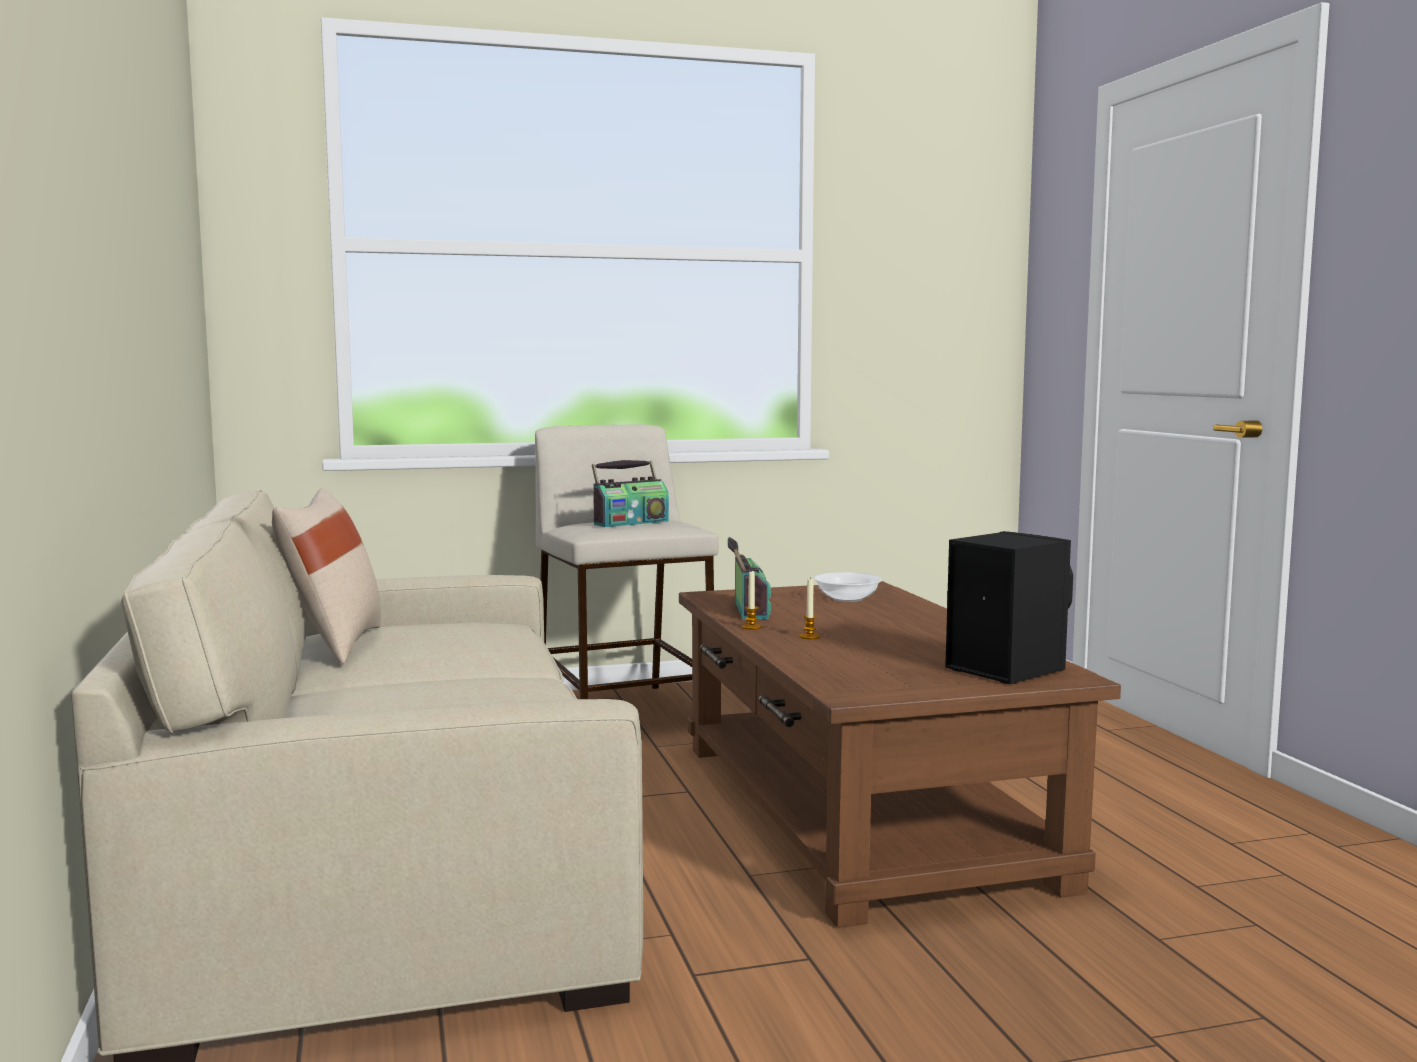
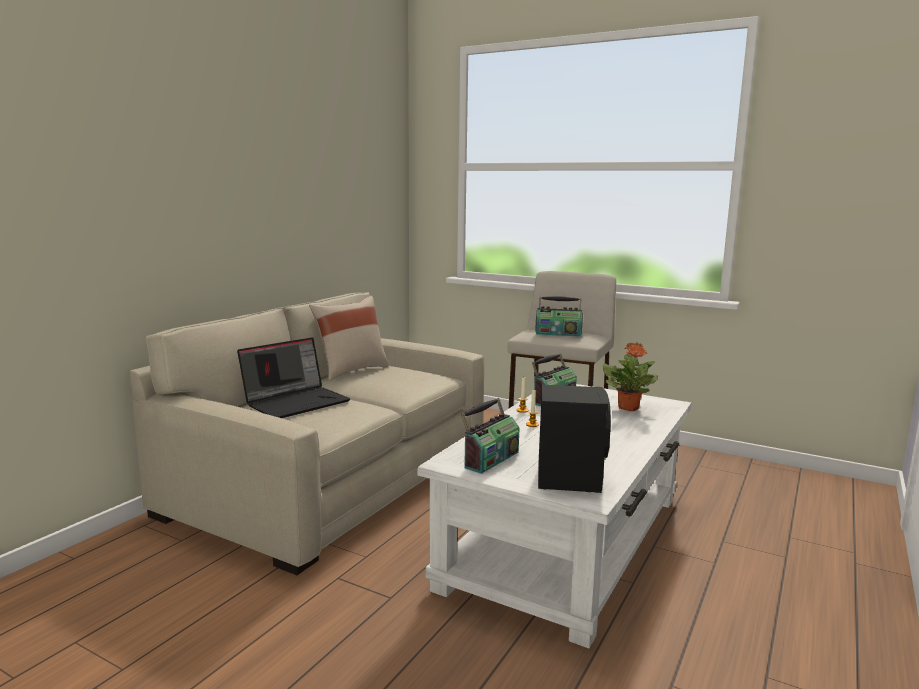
camera: 45 degrees right, 5 degrees up
brown coffee table [679,581,1121,928] -> white coffee table [417,384,692,648]
bowl [814,572,882,602] -> potted plant [603,342,658,411]
none -> laptop [237,337,350,418]
none -> radio [461,398,519,474]

